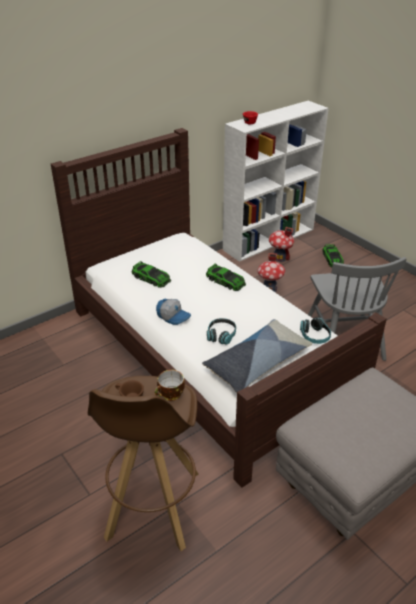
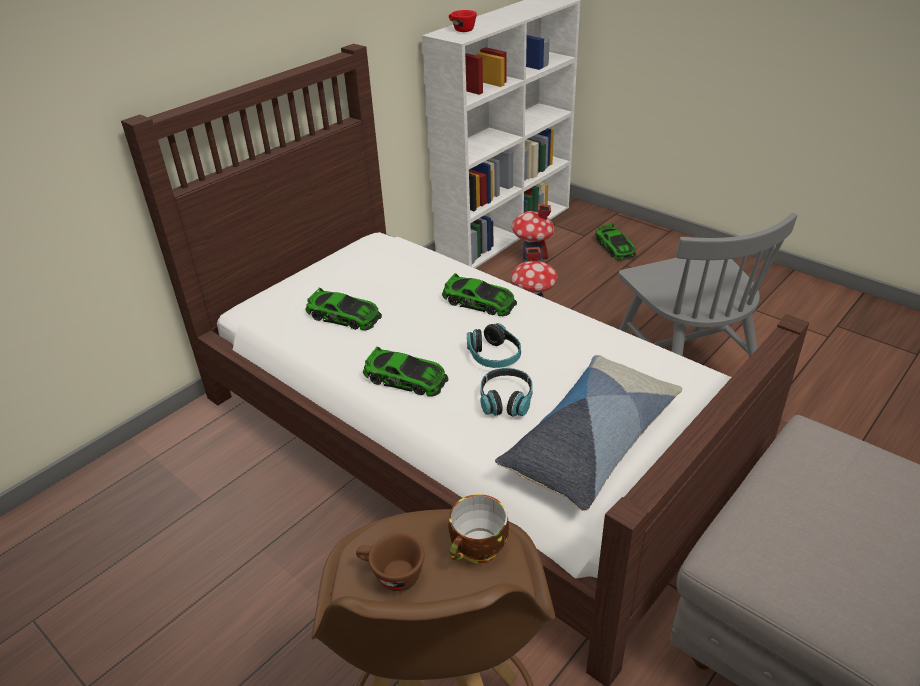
camera: 10 degrees left, 0 degrees up
cap [156,299,191,325] -> toy car [363,347,448,397]
headphones [300,318,331,344] -> headphones moved to [467,323,521,368]

